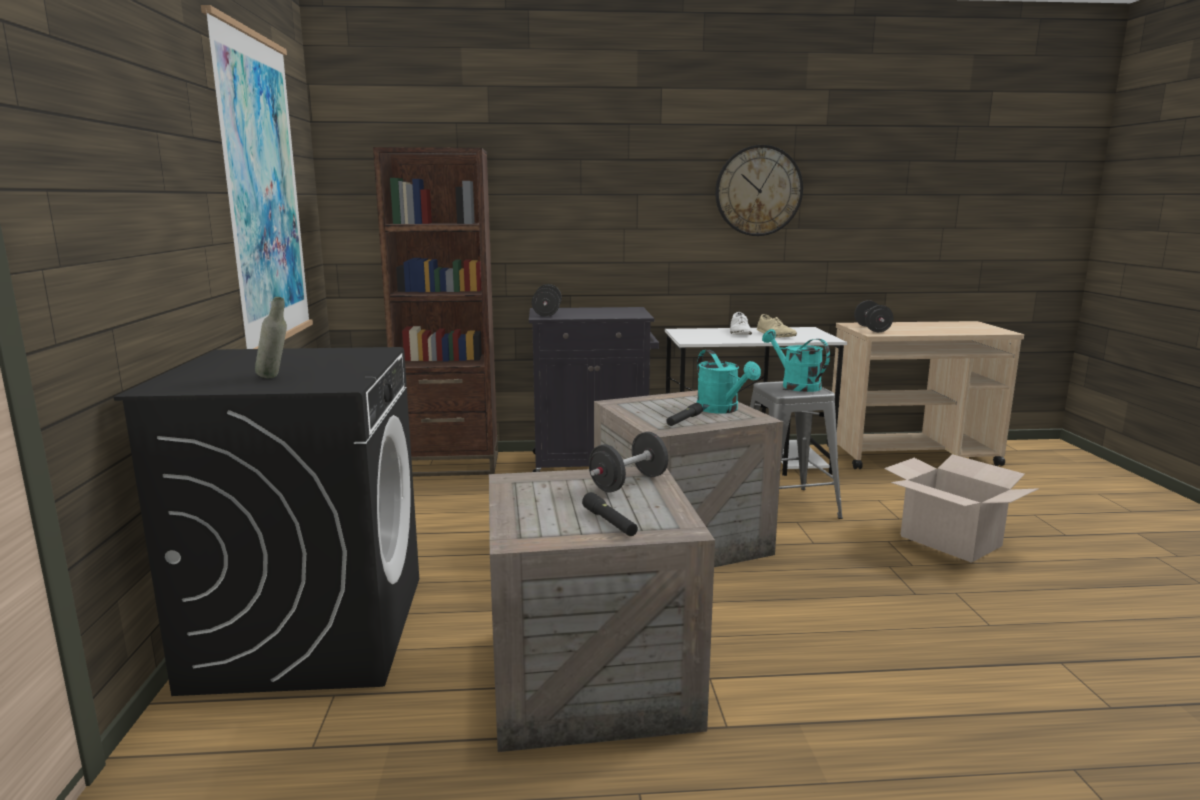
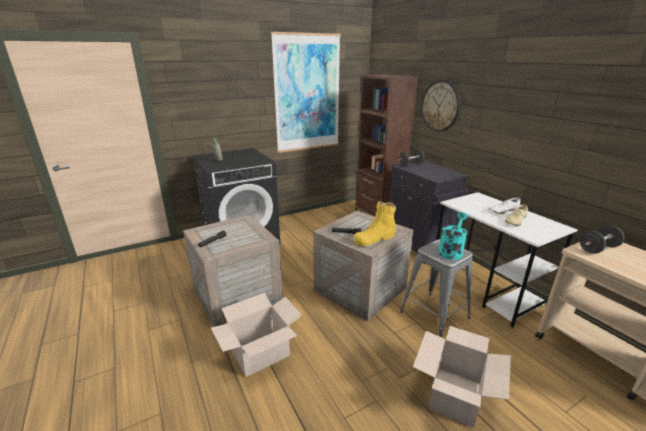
camera: 65 degrees right, 10 degrees up
black dumbbell [589,432,668,492] -> none
turquoise watering can [697,350,761,414] -> yellow boot [354,201,396,246]
wall clock [715,145,803,236] -> wall clock moved to [421,80,460,131]
none -> cardboard box [211,292,302,377]

